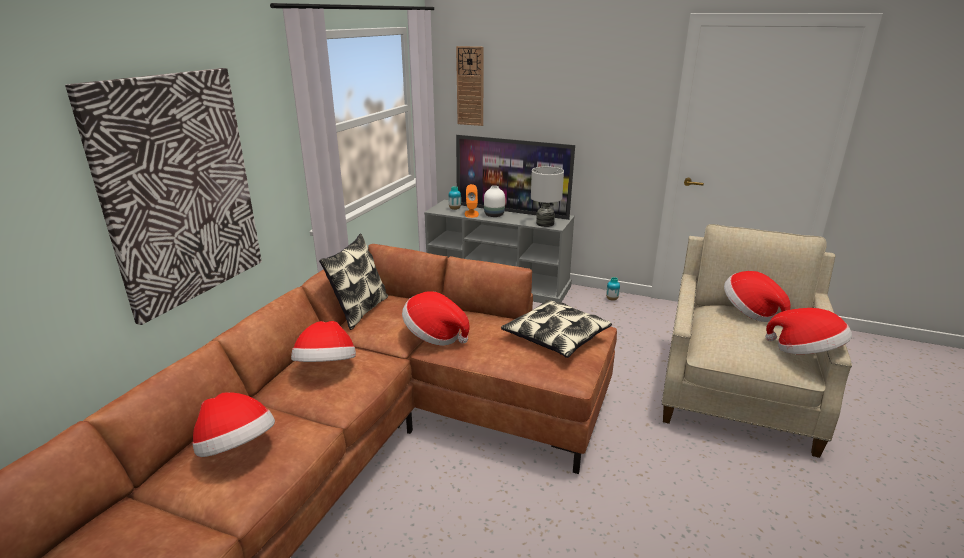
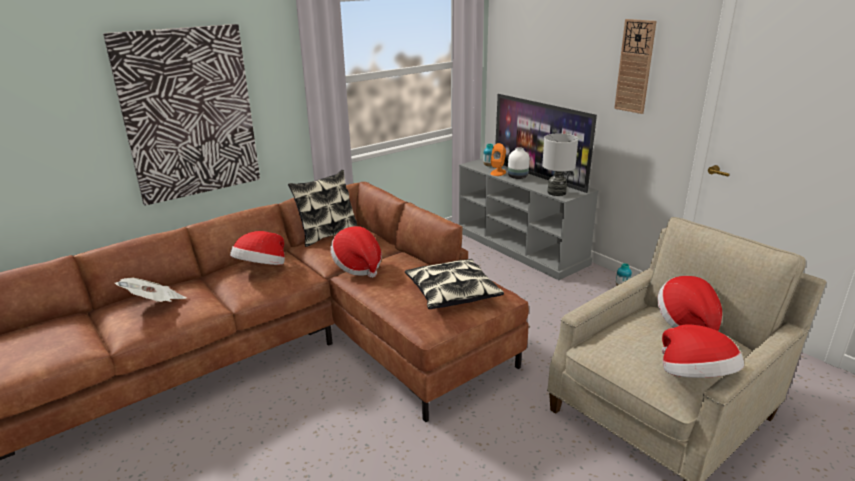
camera: 30 degrees right, 0 degrees up
hat [193,392,275,457] -> newspaper [115,278,187,302]
wall clock [456,46,483,126] -> wall clock moved to [614,19,657,114]

